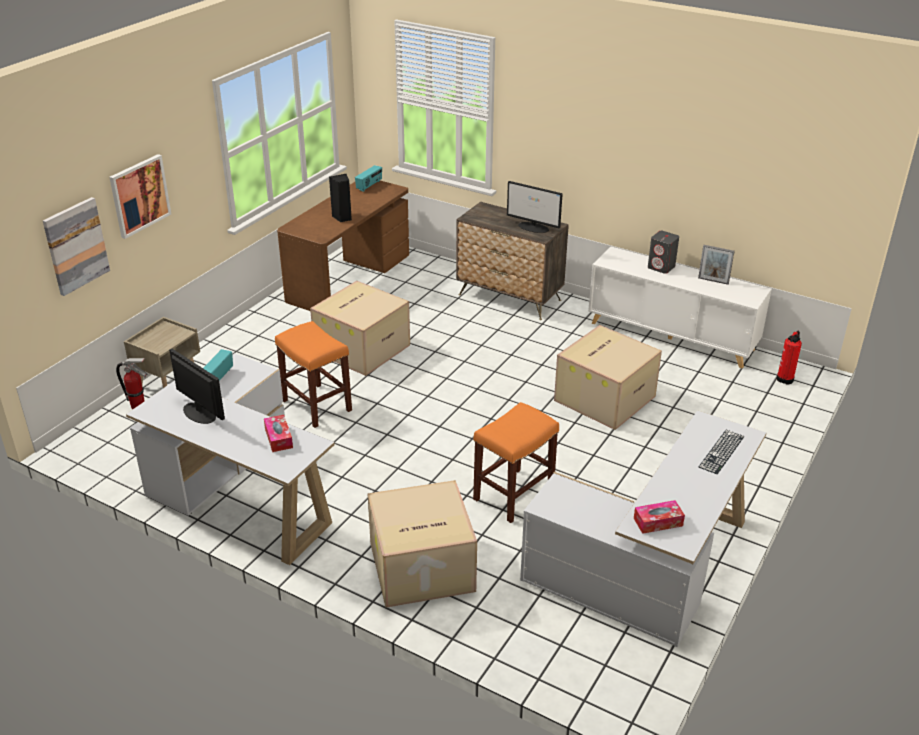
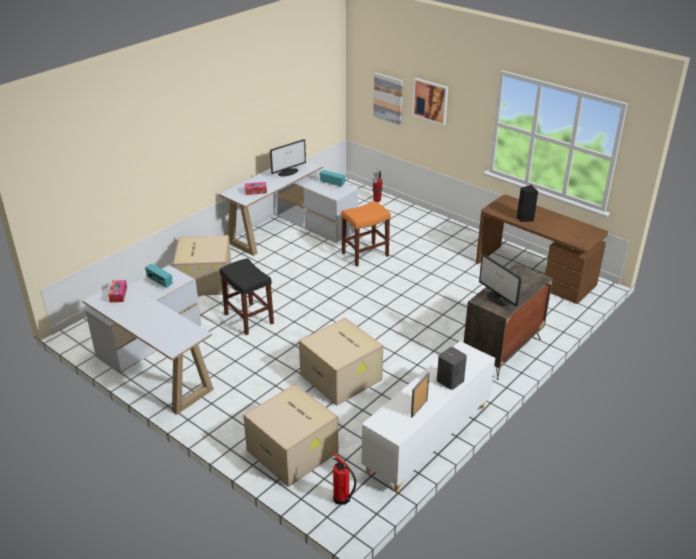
camera: 100 degrees right, 0 degrees up
beige nightstand [124,317,200,388] -> none
cardboard box [310,281,410,376] -> cardboard box moved to [243,384,338,487]
radio [355,165,382,192] -> radio moved to [145,264,172,288]
orange stool [473,402,559,523] -> black stool [220,258,274,335]
monitor [507,181,563,233] -> monitor turned 75 degrees counterclockwise [479,254,522,307]
keyboard [699,430,744,474] -> none

